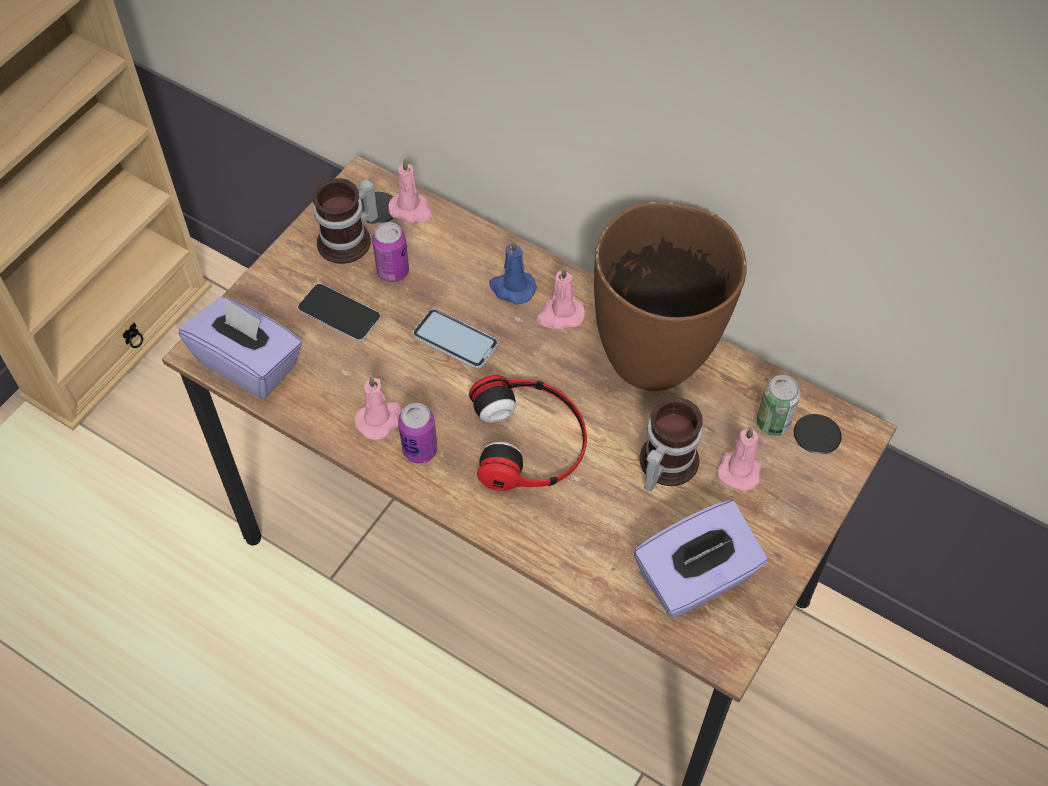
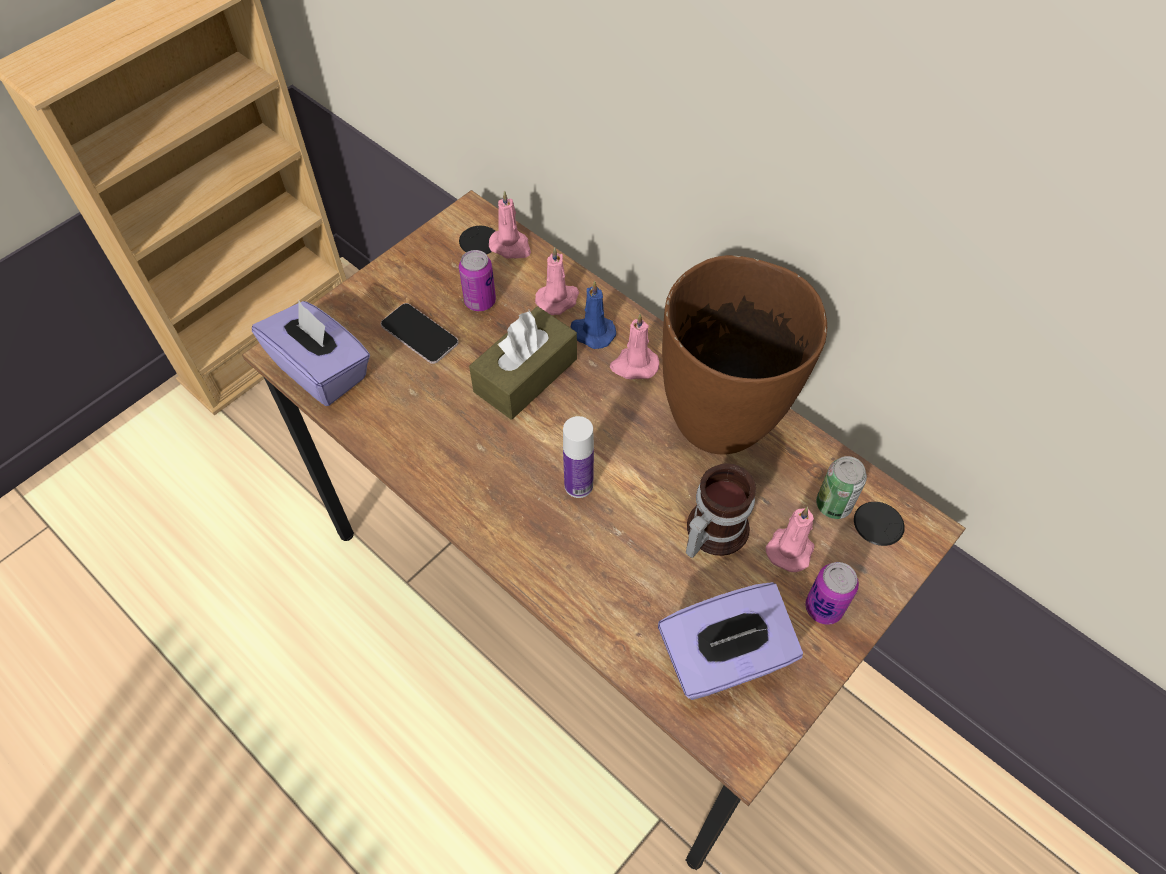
camera: 10 degrees right, 0 degrees up
mug [312,178,378,264] -> none
pink candle [355,375,402,440] -> pink candle moved to [535,247,579,315]
can [398,403,437,464] -> can moved to [805,562,859,625]
phone [413,309,498,369] -> brown tissue box [469,306,577,419]
headphones [469,375,587,491] -> bottle [563,416,594,498]

